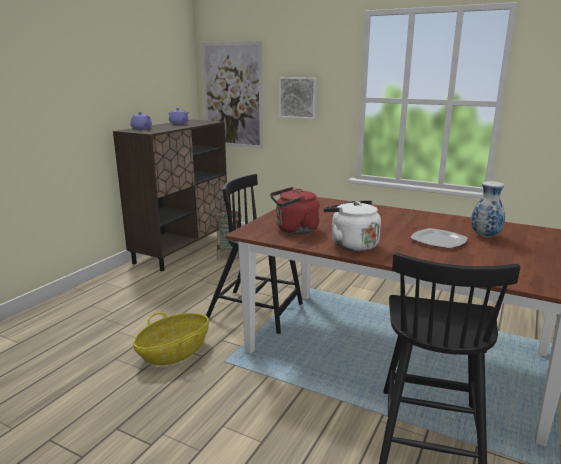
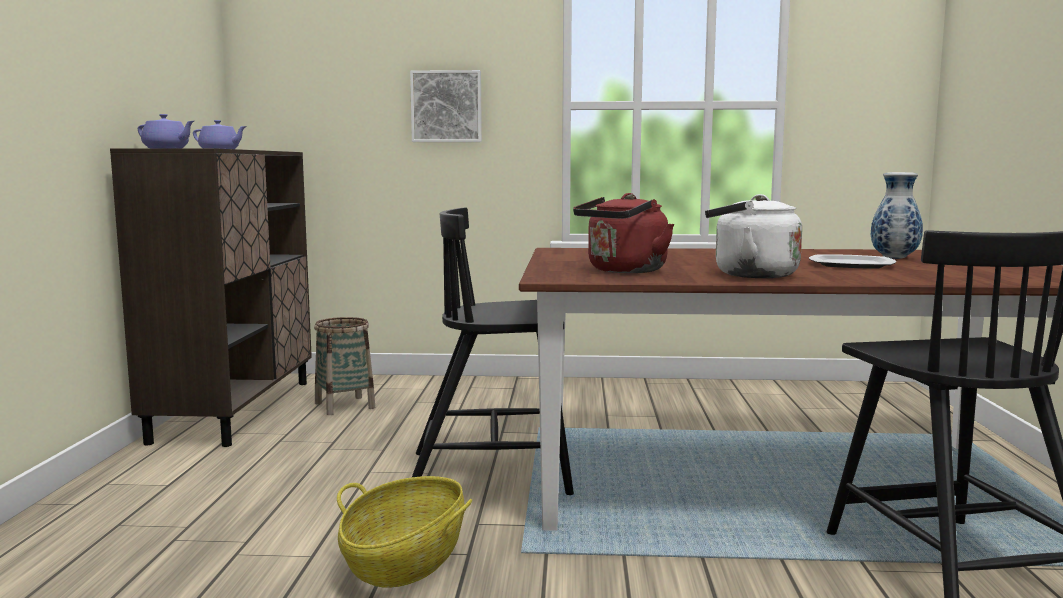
camera: 25 degrees left, 10 degrees down
picture [202,41,263,149] -> none

